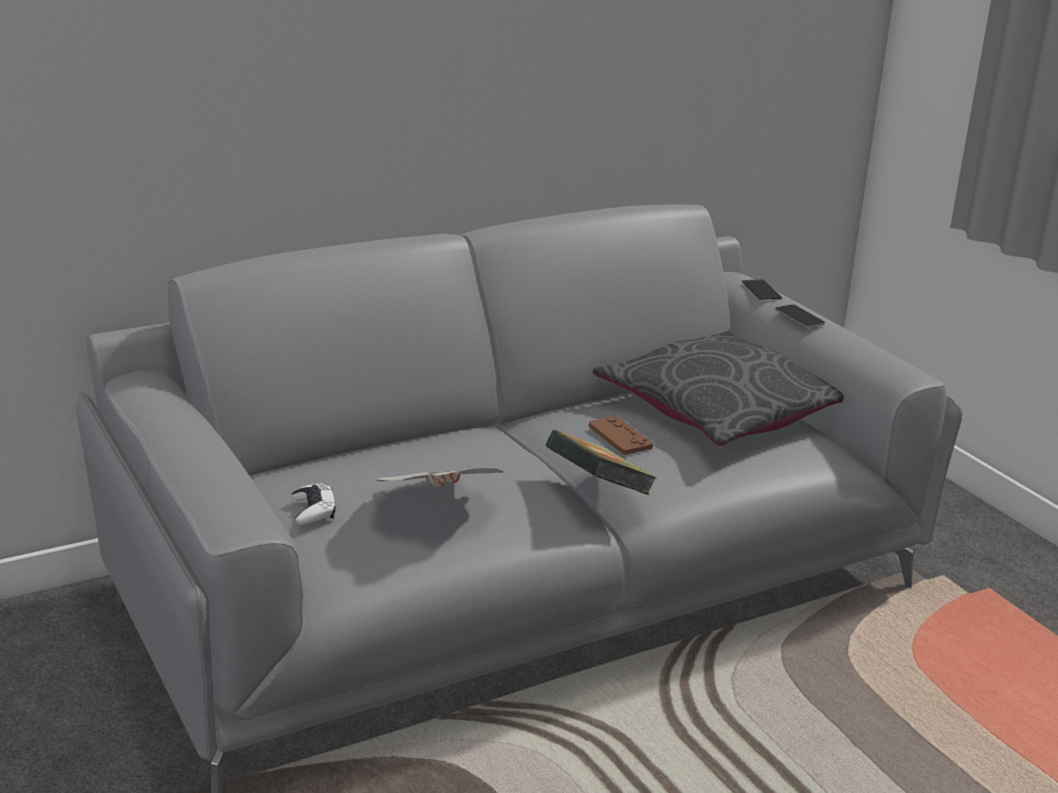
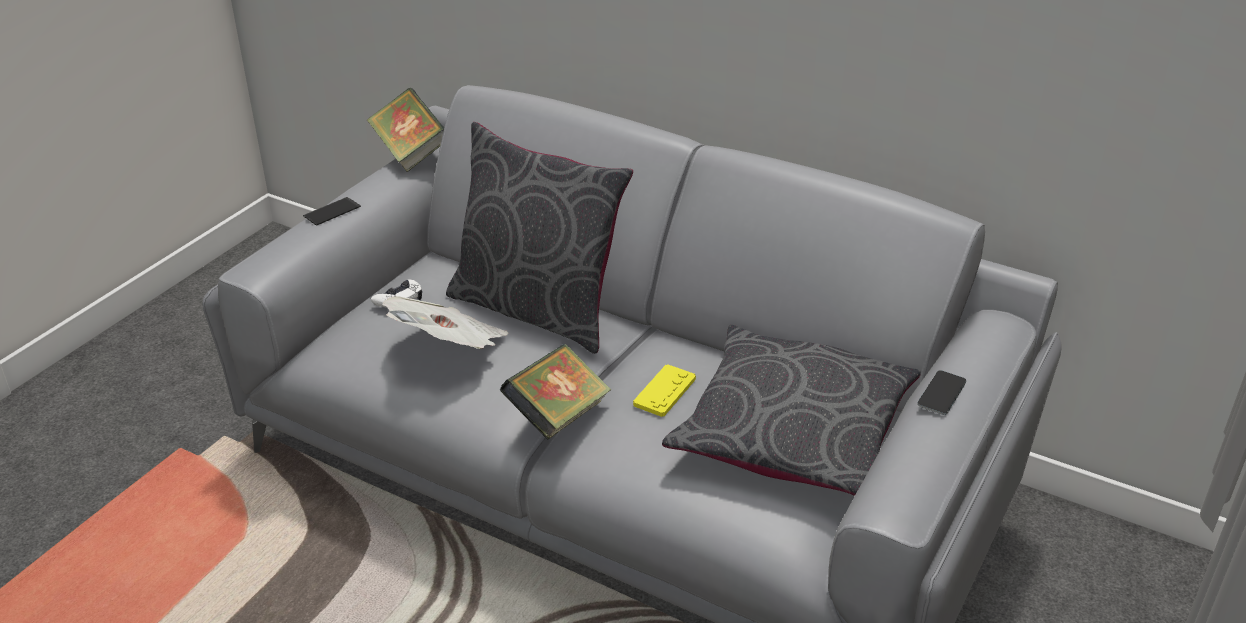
camera: 60 degrees right, 10 degrees up
brown game controller [589,416,653,455] -> yellow game controller [633,365,696,417]
phone [742,279,782,300] -> phone moved to [303,197,361,226]
none -> book [366,88,444,172]
none -> grey pillow [446,122,633,354]

